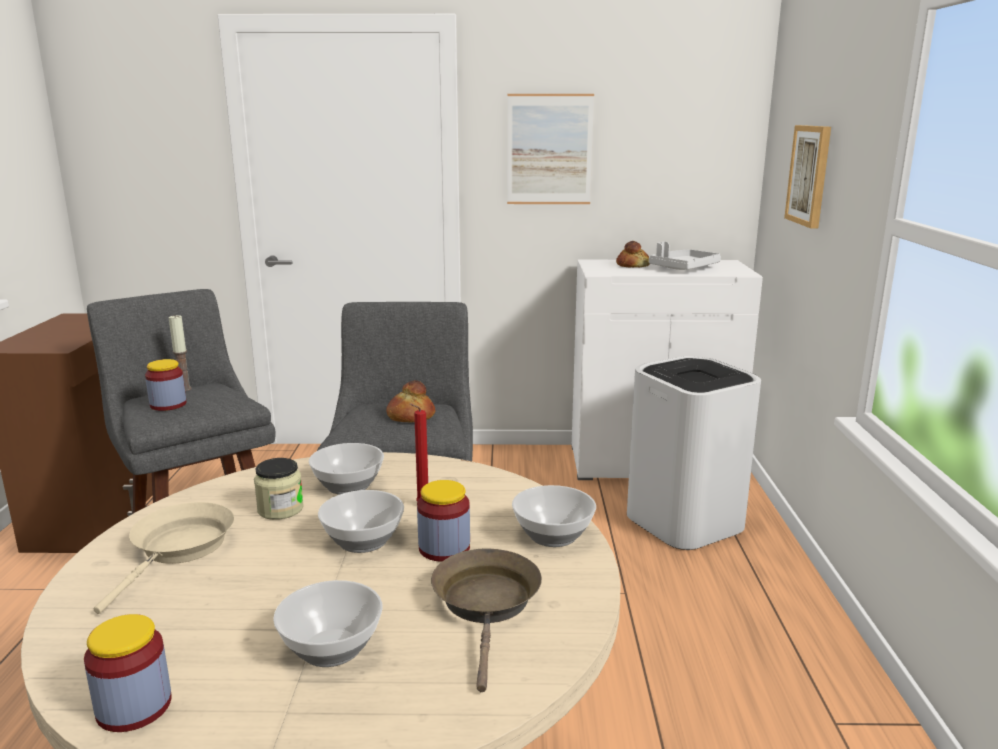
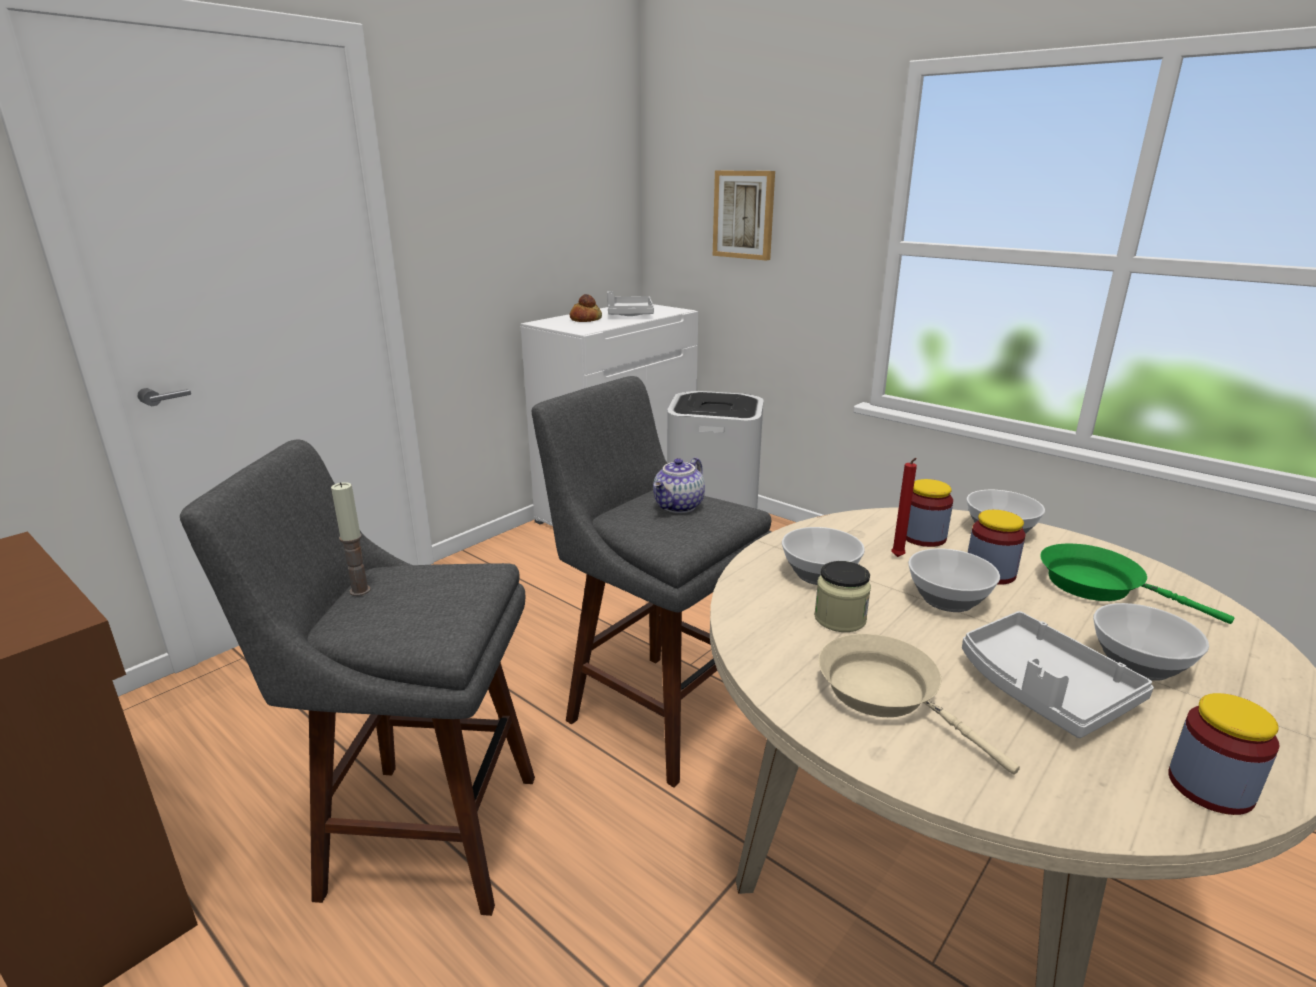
camera: 50 degrees left, 5 degrees up
jar [145,359,186,411] -> jar moved to [906,479,953,547]
bread [386,380,435,423] -> teapot [653,457,705,513]
brown frying pan [431,548,542,692] -> green frying pan [1040,544,1234,624]
picture [507,94,594,204] -> none
none -> grey tray [962,611,1154,738]

